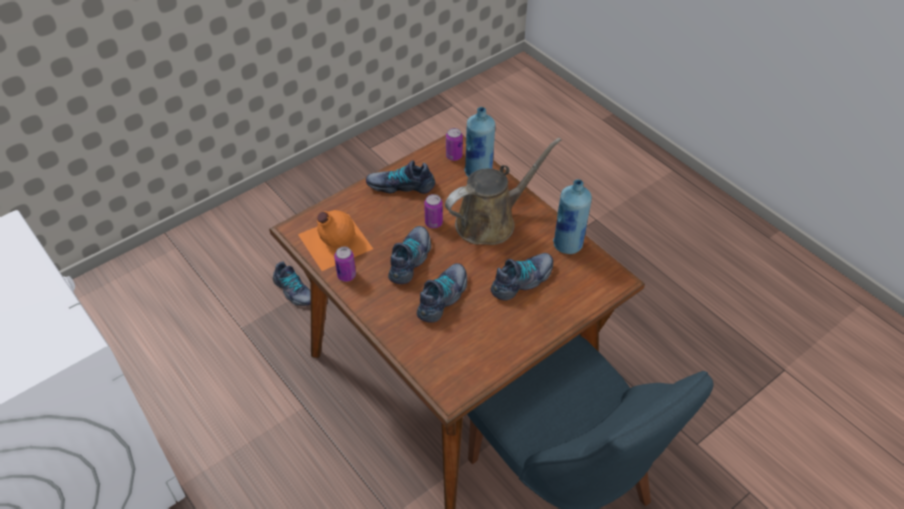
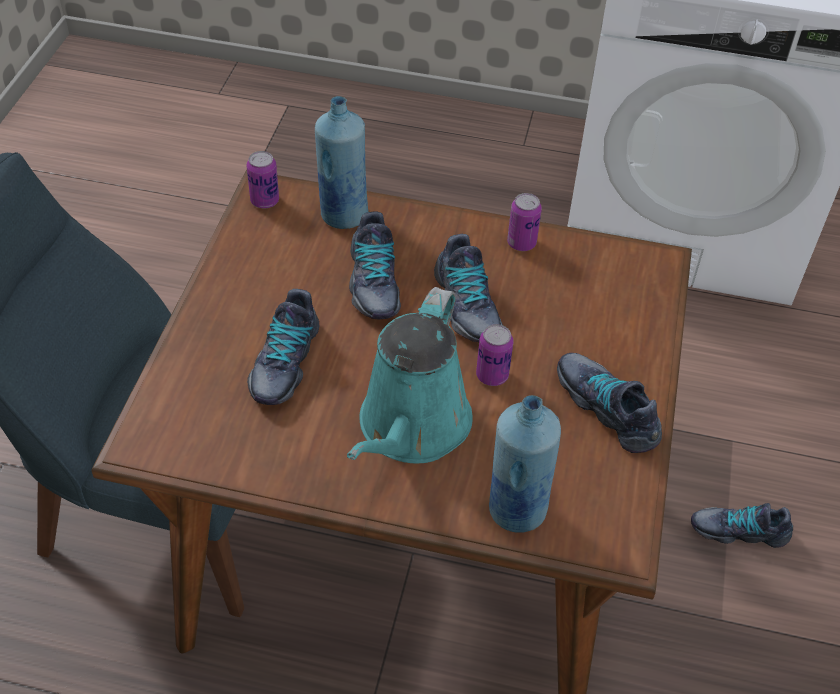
camera: 140 degrees right, 0 degrees up
orange bottle [298,210,373,271] -> none
shoe [366,161,435,194] -> shoe turned 90 degrees counterclockwise [557,353,662,453]
brown watering can [445,138,561,245] -> turquoise watering can [347,287,473,464]
can [446,128,463,161] -> can moved to [247,151,279,208]
blue bottle [553,179,592,254] -> blue bottle moved to [315,96,368,229]

